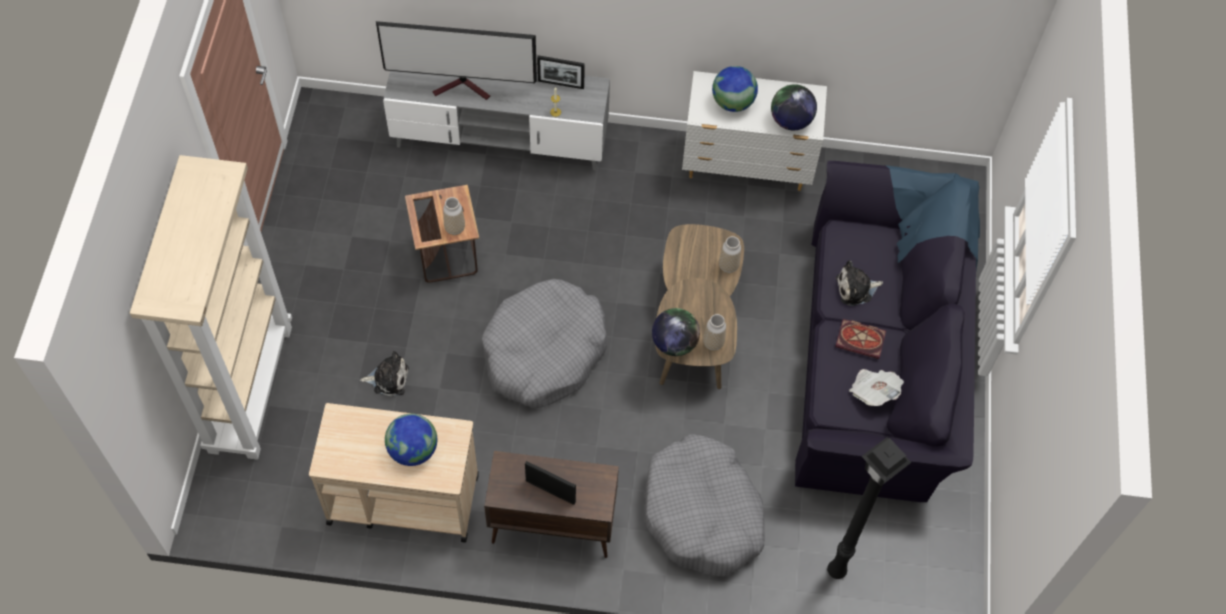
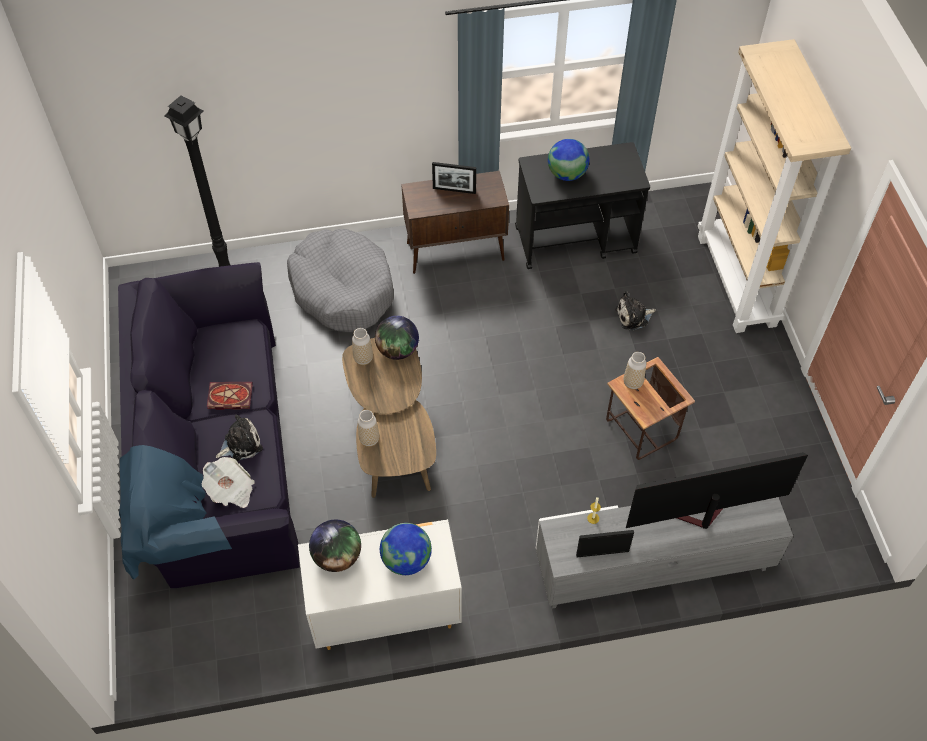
camera: 165 degrees right, 5 degrees down
beige cart [309,403,479,542] -> black cart [515,142,650,269]
grey dog bed [481,279,607,408] -> none
newspaper [849,369,904,406] -> newspaper moved to [201,457,255,508]

